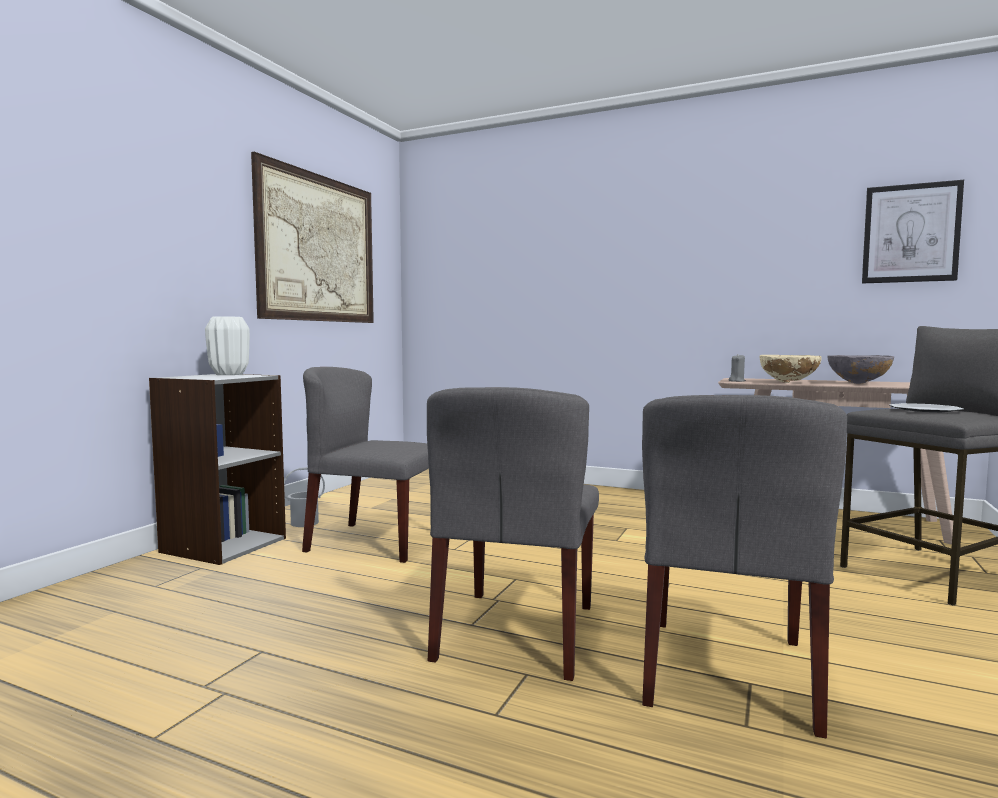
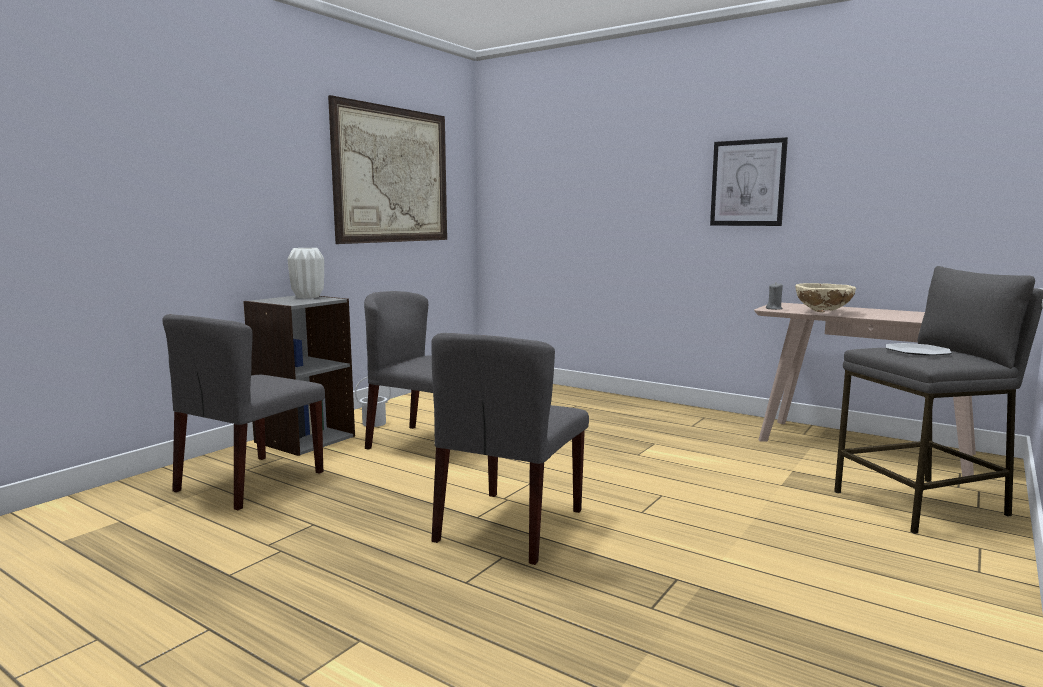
camera: 10 degrees right, 5 degrees up
grey chair [642,395,847,738] -> grey chair moved to [162,314,325,510]
grey bowl [828,355,894,384] -> none
picture [862,180,964,283] -> picture moved to [710,137,788,226]

